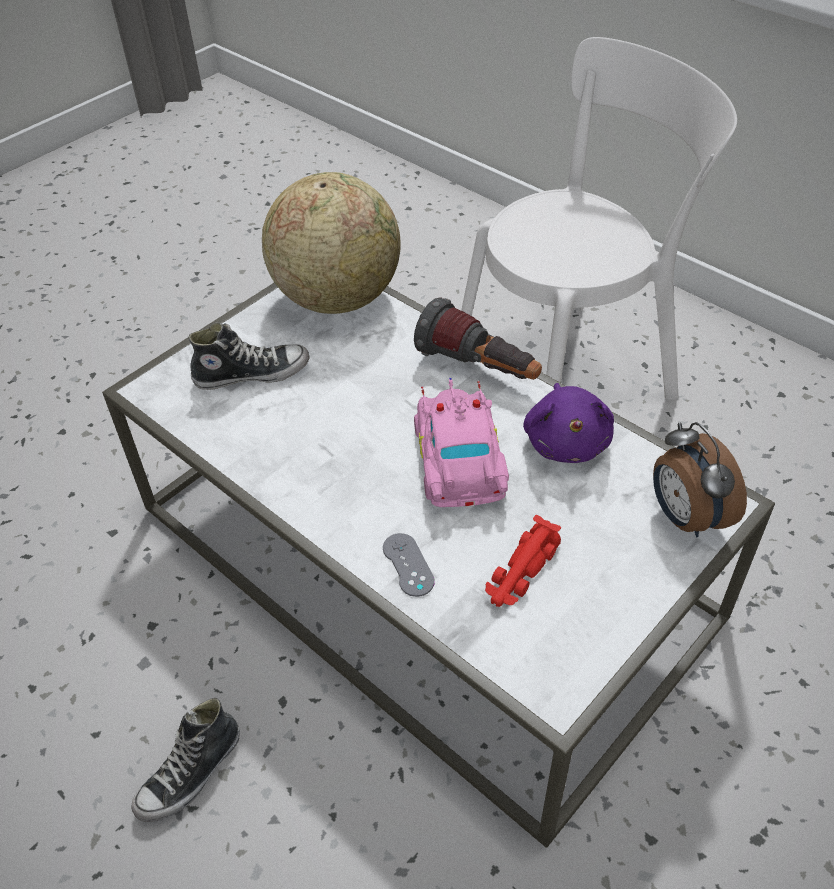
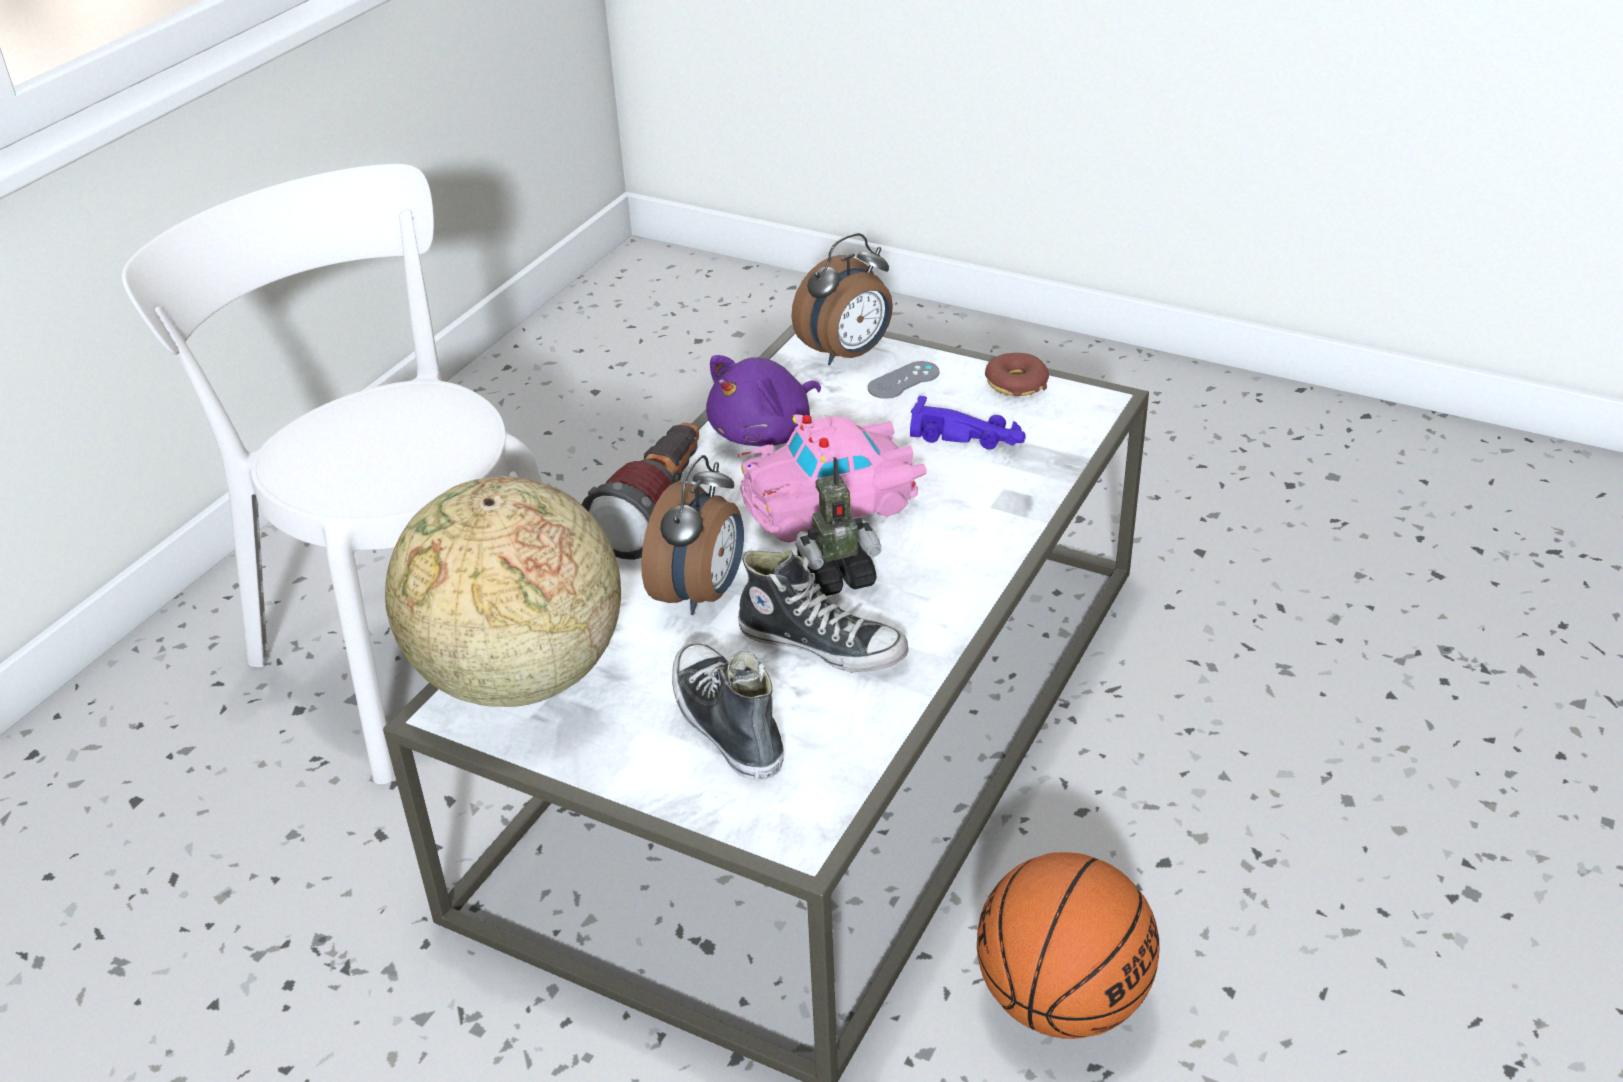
camera: 105 degrees left, 10 degrees down
shoe [132,698,240,822] -> shoe moved to [738,549,908,673]
grey game controller [383,533,435,597] -> grey game controller moved to [867,361,939,399]
red toy car [485,515,561,607] -> purple toy car [910,396,1026,449]
purple plush toy [523,383,614,463] -> purple plush toy turned 150 degrees clockwise [706,355,821,446]
none -> alarm clock [641,455,744,615]
none -> toy robot [795,457,881,596]
none -> basketball [977,852,1160,1039]
none -> donut [985,353,1049,396]

